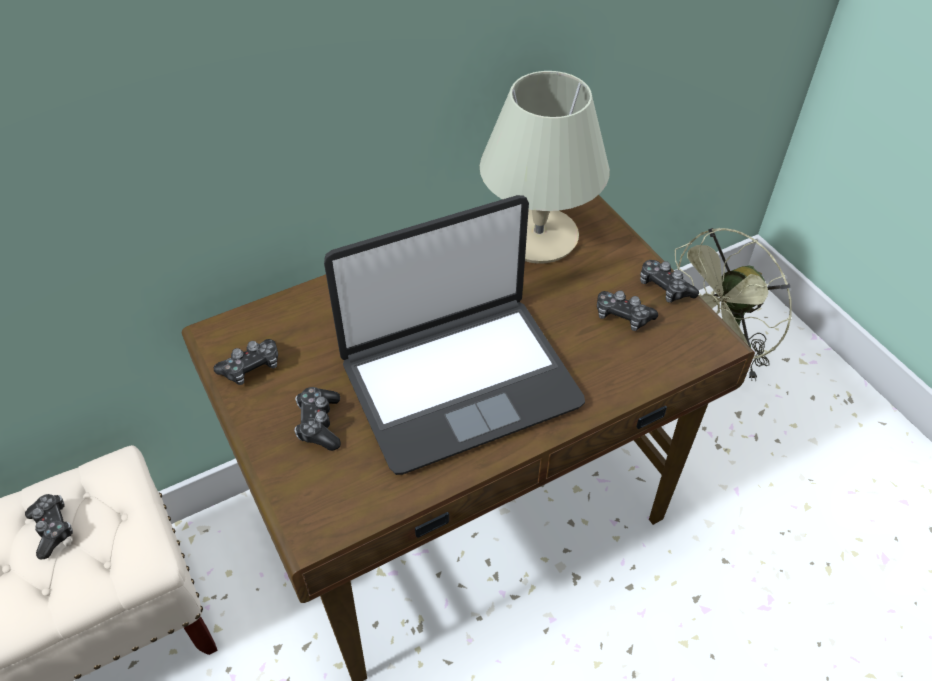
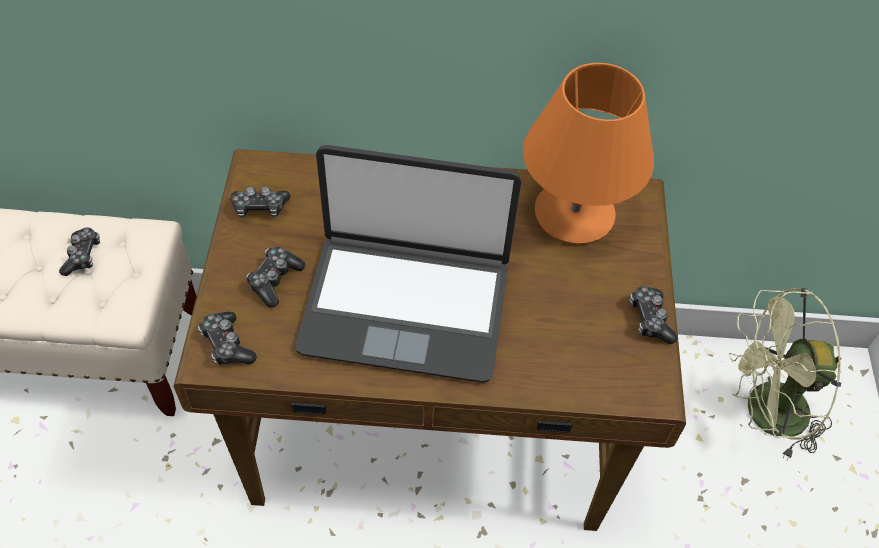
camera: 30 degrees right, 5 degrees up
beige table lamp [480,71,610,264] -> orange table lamp [523,63,654,245]
game controller [597,290,658,331] -> game controller moved to [198,312,257,365]

